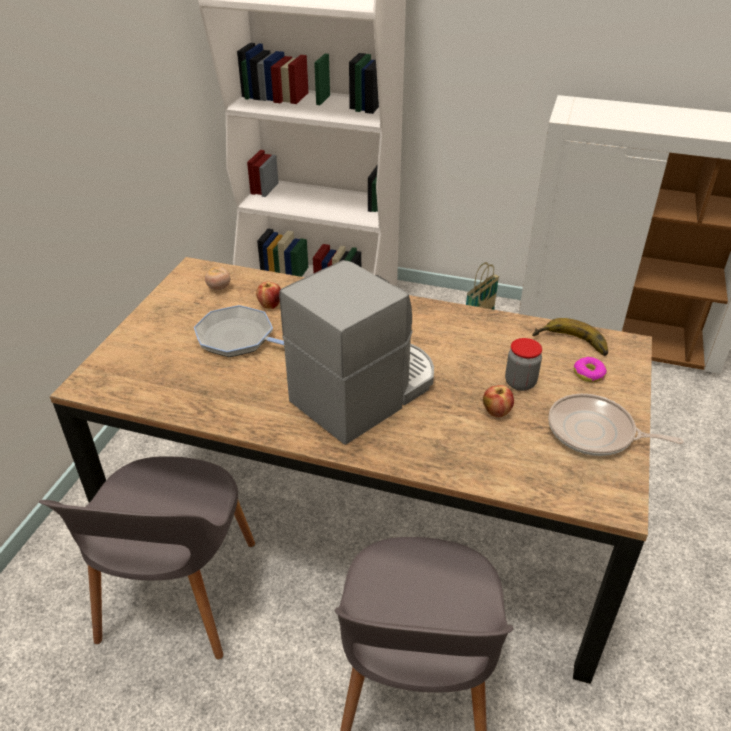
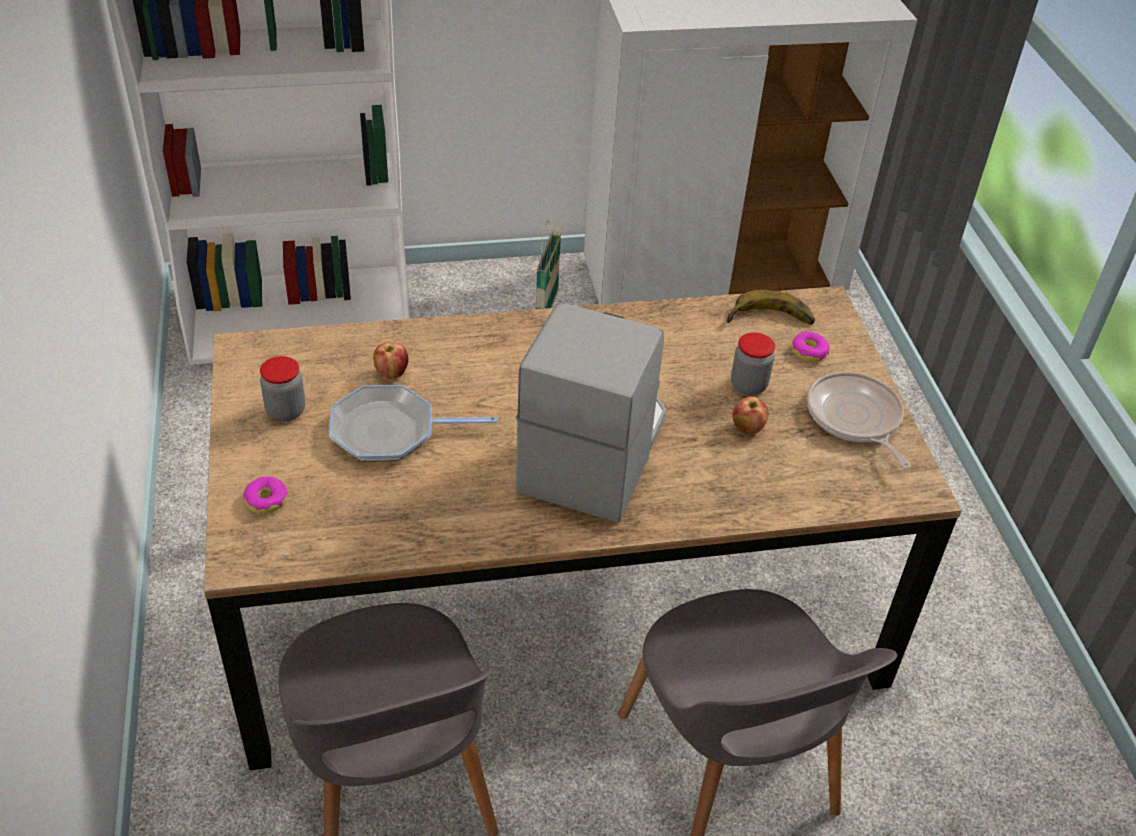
camera: 30 degrees left, 5 degrees up
tomato [205,267,230,290] -> none
frying pan [548,394,684,456] -> frying pan turned 75 degrees clockwise [807,372,911,469]
none -> donut [243,476,288,514]
none -> jar [260,356,305,421]

